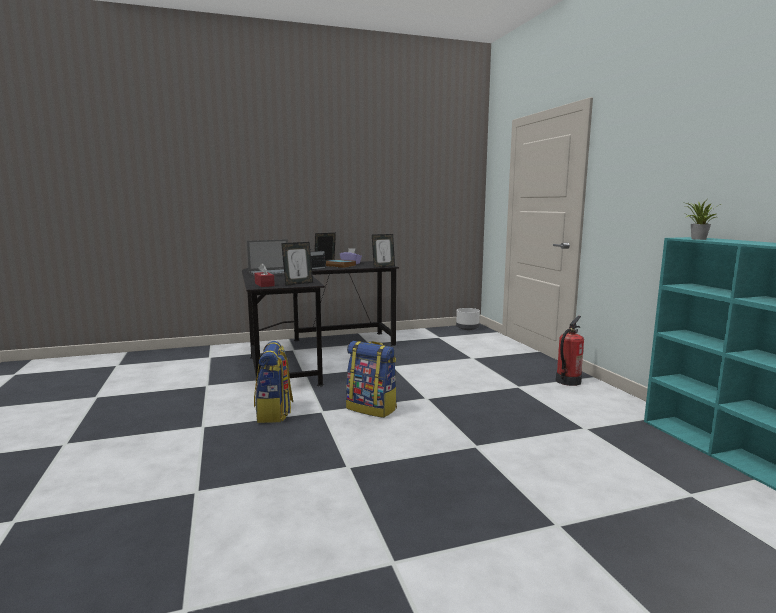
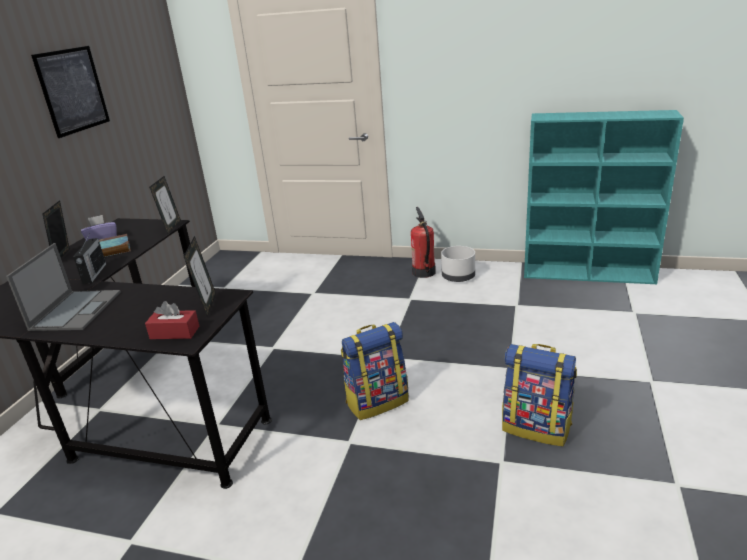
camera: 55 degrees left, 15 degrees up
backpack [254,341,293,423] -> backpack moved to [502,344,577,446]
white planter [456,308,480,330] -> white planter moved to [441,246,475,282]
potted plant [683,201,721,240] -> none
none -> picture [31,46,110,138]

